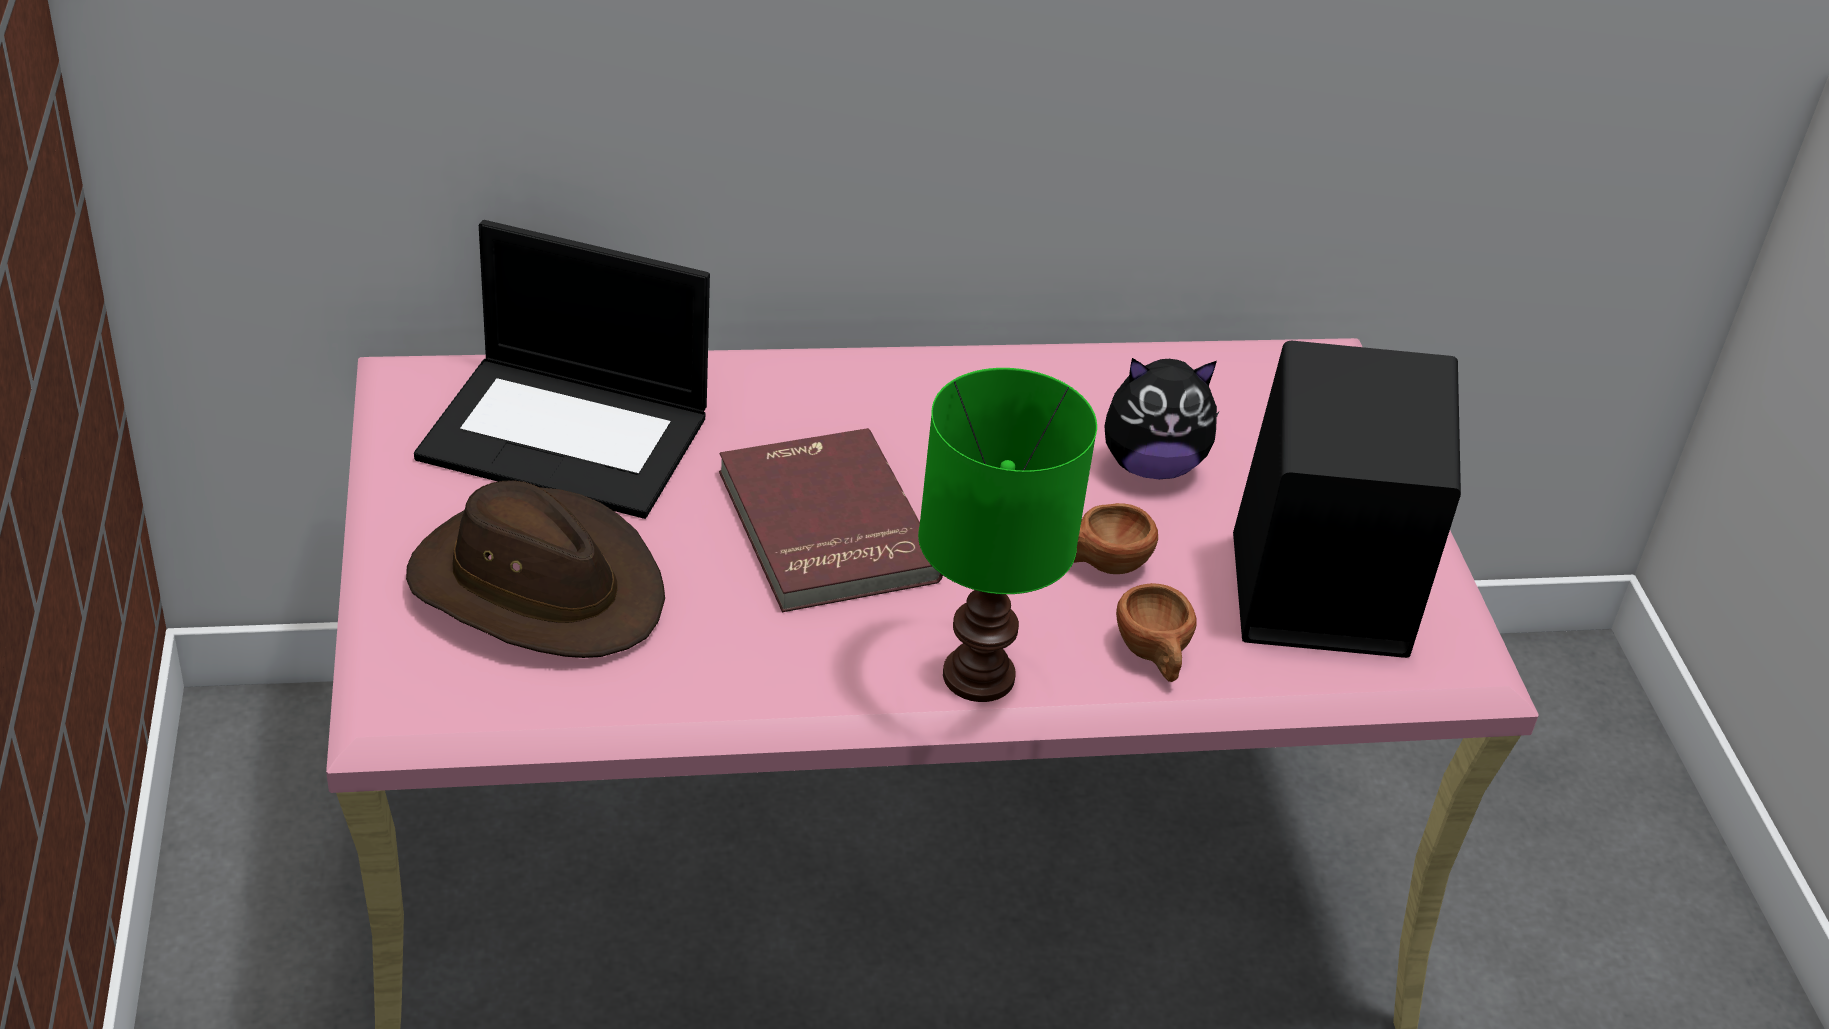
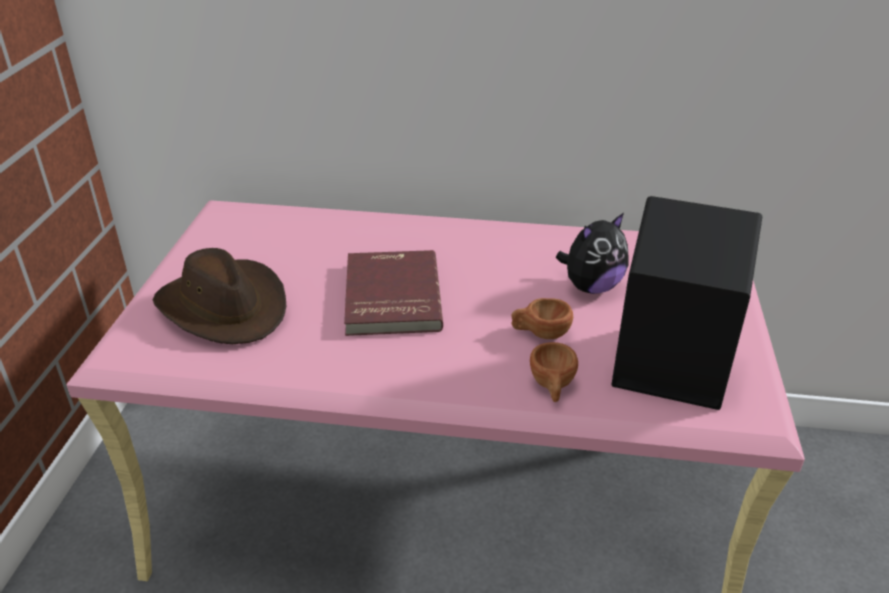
camera: 20 degrees right, 5 degrees down
laptop [414,220,710,519] -> none
green table lamp [918,368,1097,702] -> none
plush toy [1104,358,1219,479] -> plush toy turned 45 degrees counterclockwise [556,213,629,294]

